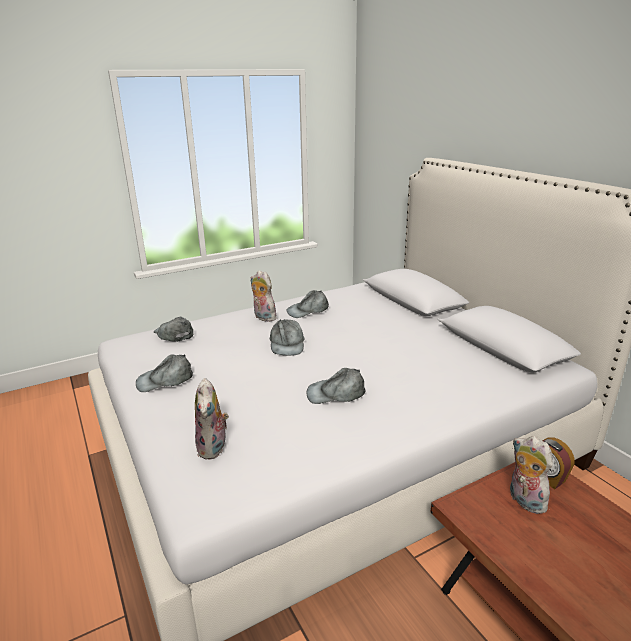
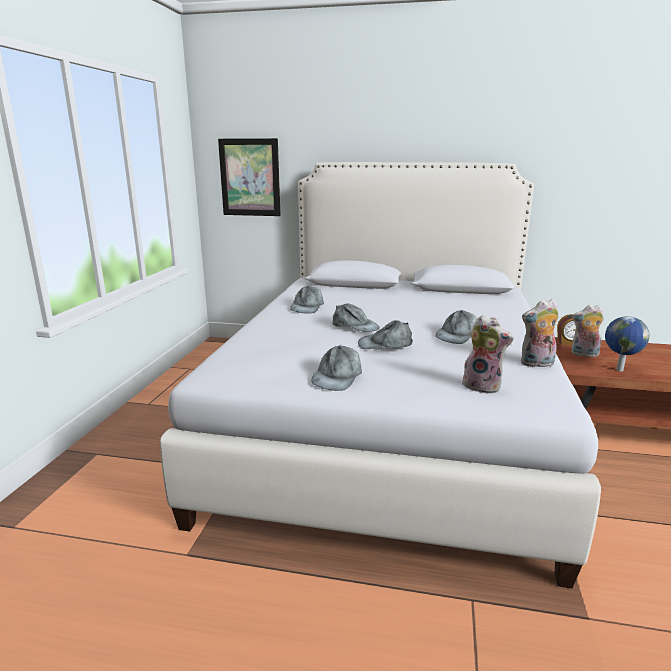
camera: 50 degrees left, 5 degrees down
grey cap [154,316,193,342] -> grey cap moved to [358,320,413,349]
plush toy [251,270,276,322] -> plush toy moved to [521,299,559,367]
none -> picture [218,138,281,216]
none -> globe [605,316,649,371]

